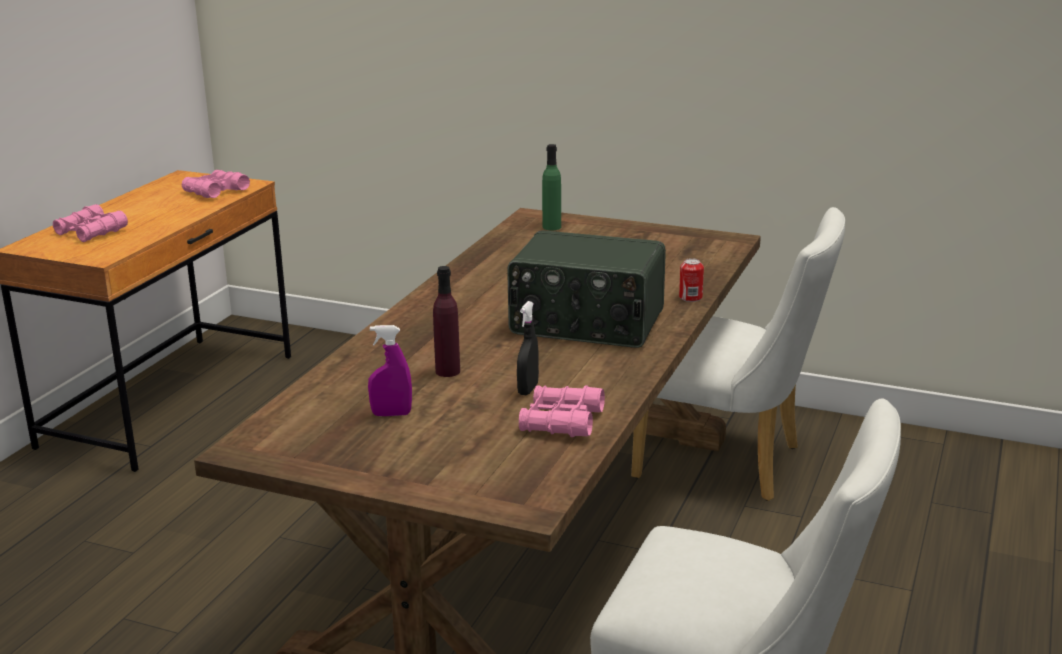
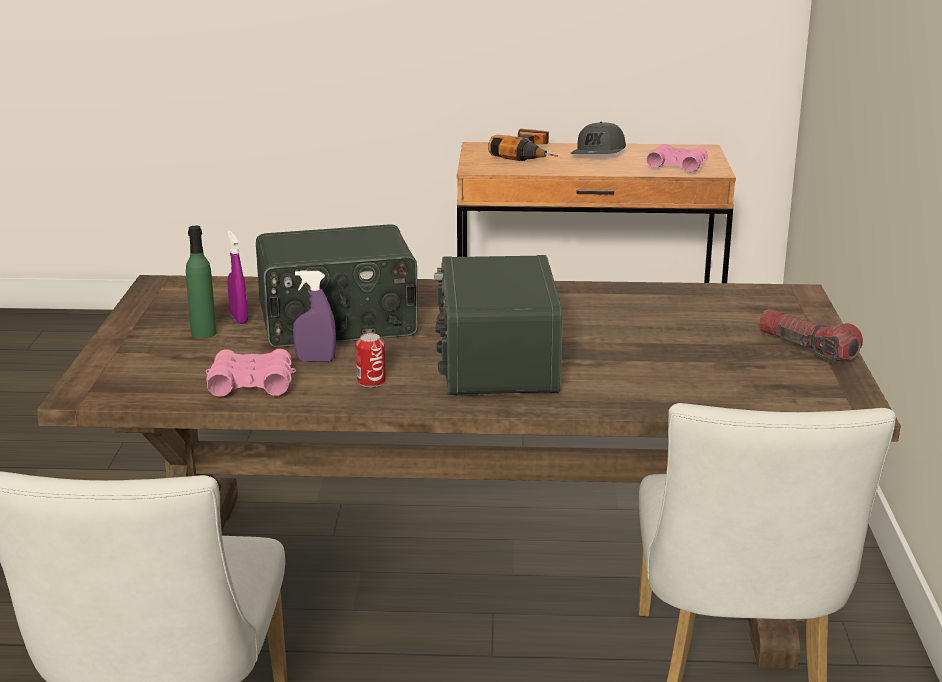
camera: 70 degrees right, 0 degrees up
pink binoculars [53,204,128,242] -> power drill [488,129,558,161]
purple bottle [433,266,460,377] -> radio [256,224,418,347]
black spray bottle [517,301,539,395] -> purple spray bottle [293,271,336,362]
green bottle [542,144,561,230] -> green bottle moved to [186,226,217,338]
can [679,258,704,302] -> can moved to [356,333,386,387]
none -> grey cap [570,122,626,154]
none -> flashlight [759,309,863,363]

